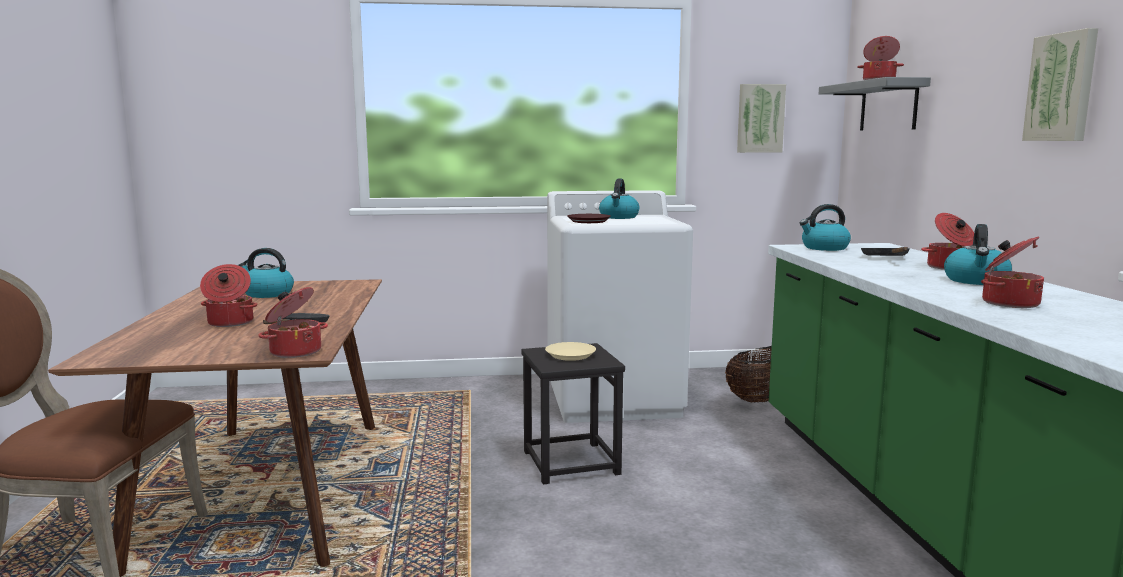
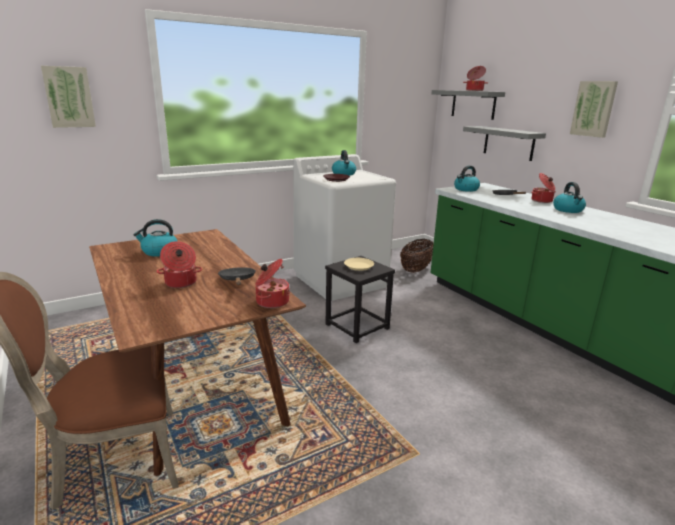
camera: 25 degrees left, 10 degrees up
picture [737,84,786,153] -> picture moved to [41,66,96,128]
cooking pot [981,237,1044,308] -> none
none -> grey shelf [463,126,546,161]

